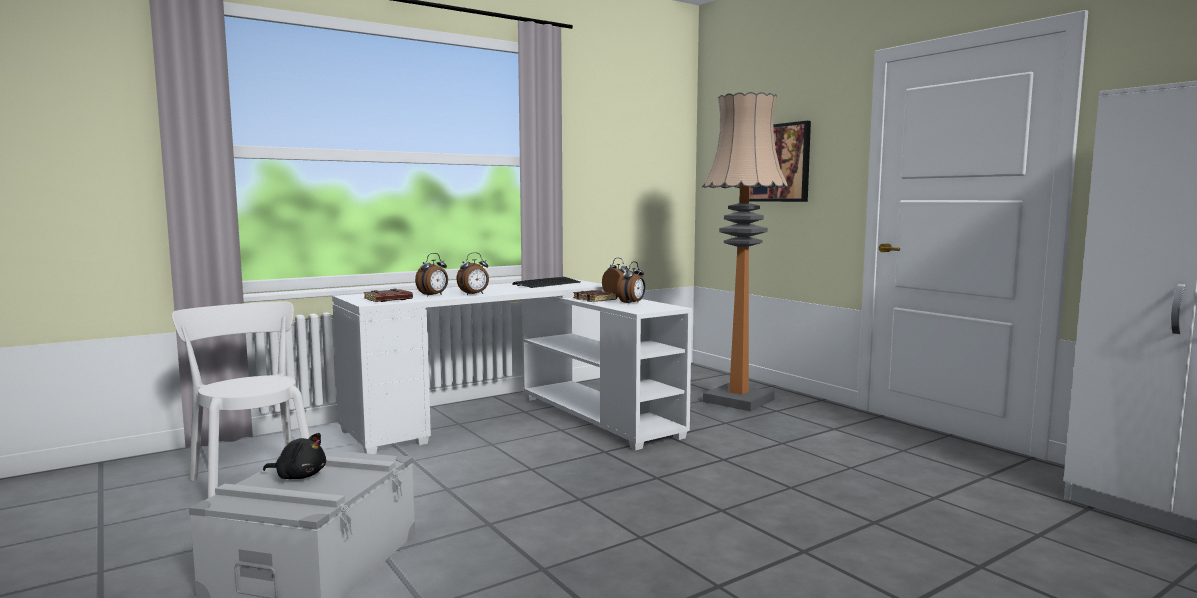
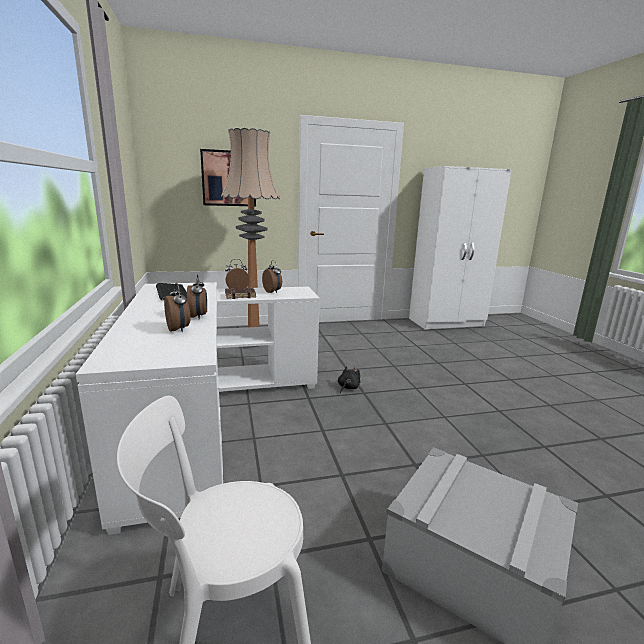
camera: 70 degrees left, 10 degrees up
black plush toy [263,433,326,479] -> black plush toy moved to [338,366,360,393]
brown book [364,289,413,302] -> none

